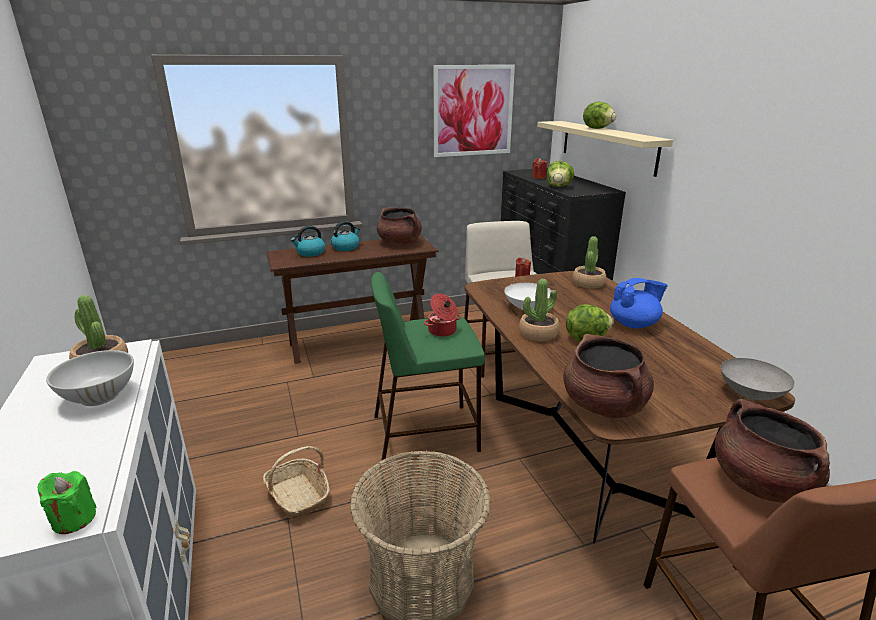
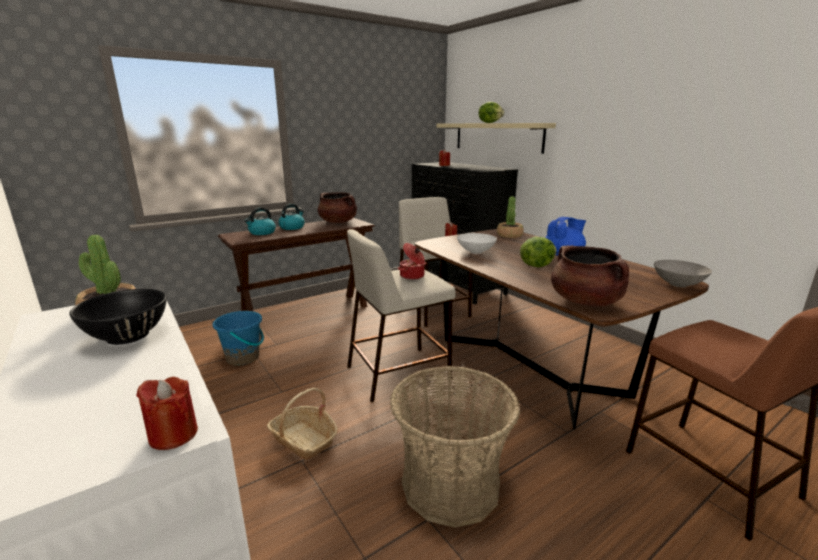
camera: 15 degrees left, 5 degrees down
green candle [37,471,96,534] -> red candle [136,377,198,450]
white bowl [46,350,134,406] -> black bowl [69,289,167,345]
green stool [371,272,485,461] -> beige stool [347,229,456,402]
picture [433,65,515,157] -> none
potted plant [519,279,560,342] -> none
lettuce [547,161,574,187] -> none
brown cooking pot [715,399,830,503] -> none
none -> blue bucket [212,311,264,366]

